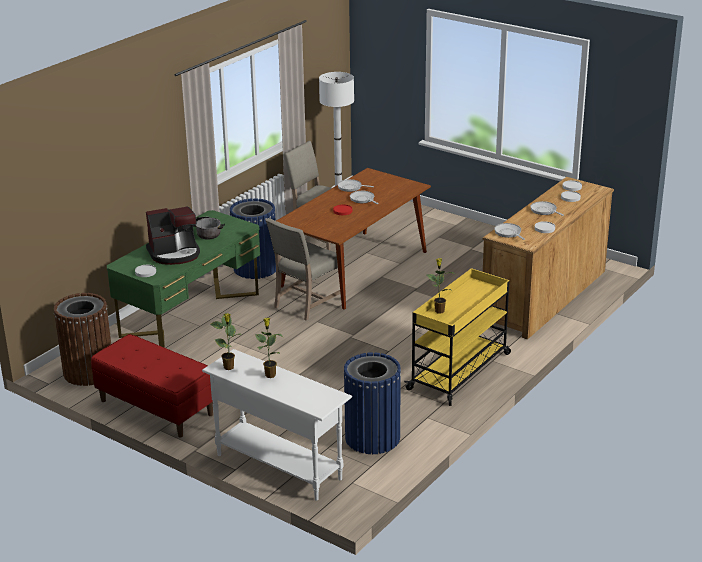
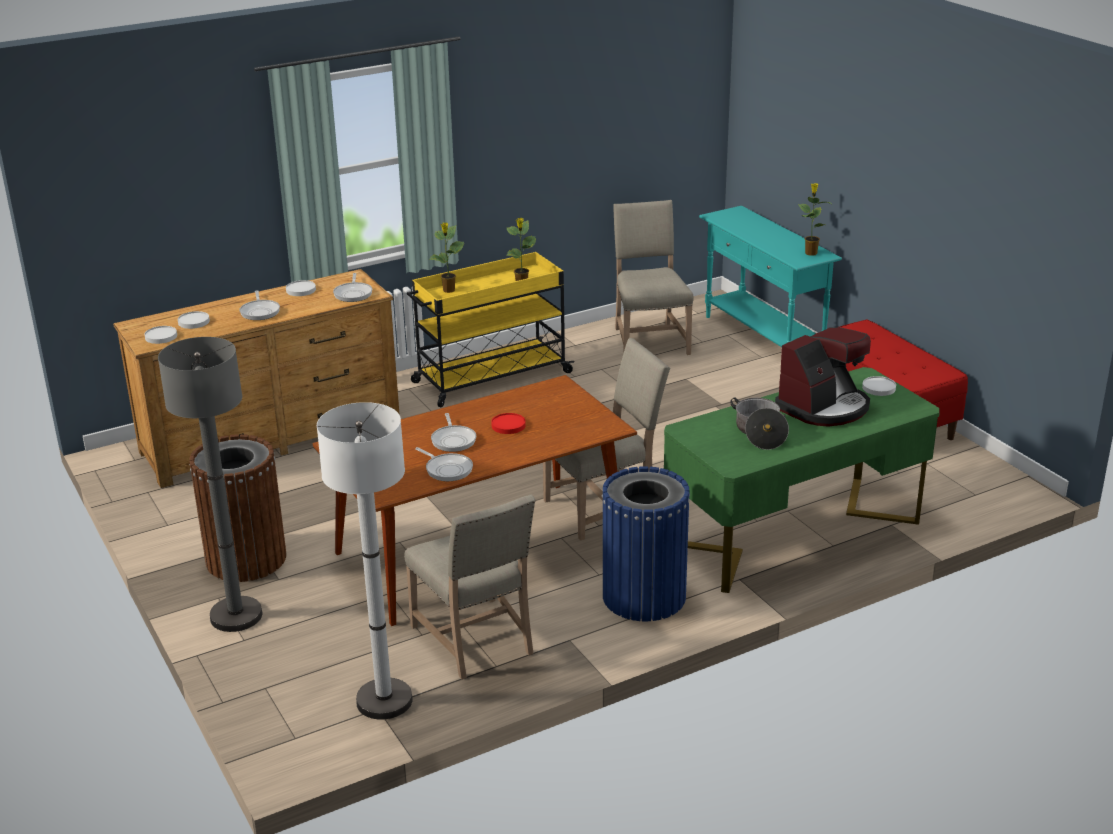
camera: 155 degrees left, 0 degrees up
brown trash can [54,293,111,386] -> brown trash can moved to [189,434,286,582]
coffee machine [146,206,200,265] -> coffee machine turned 135 degrees clockwise [775,327,871,427]
white console table [202,349,352,501] -> turquoise console table [699,206,842,347]
potted plant [255,318,283,378] -> potted plant moved to [429,222,464,293]
blue trash can [343,352,401,454] -> beige chair [613,200,693,355]
none -> grey floor lamp [158,337,262,632]

